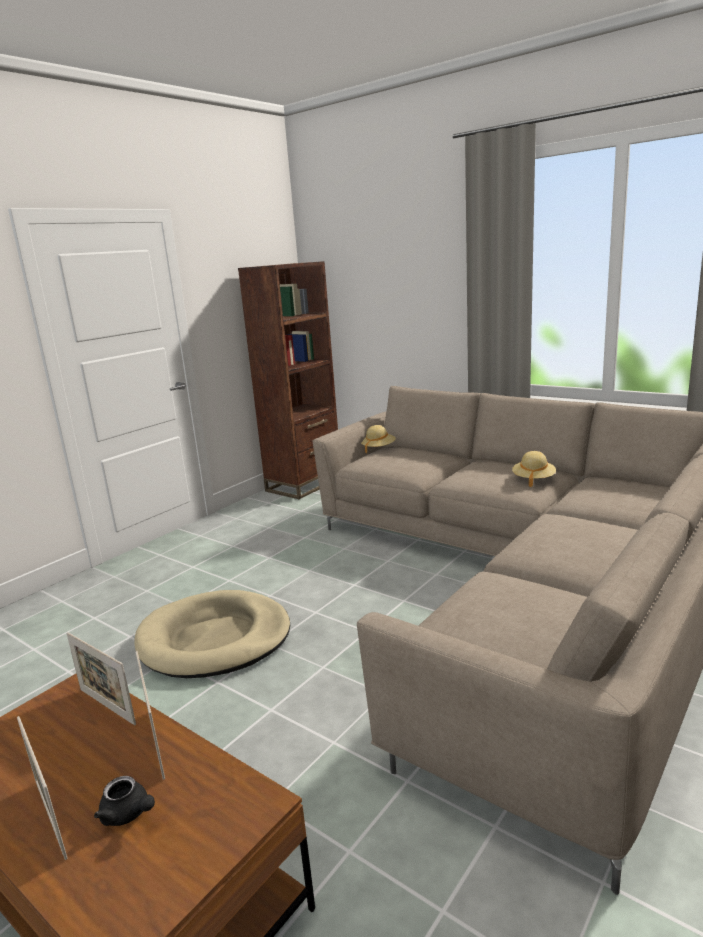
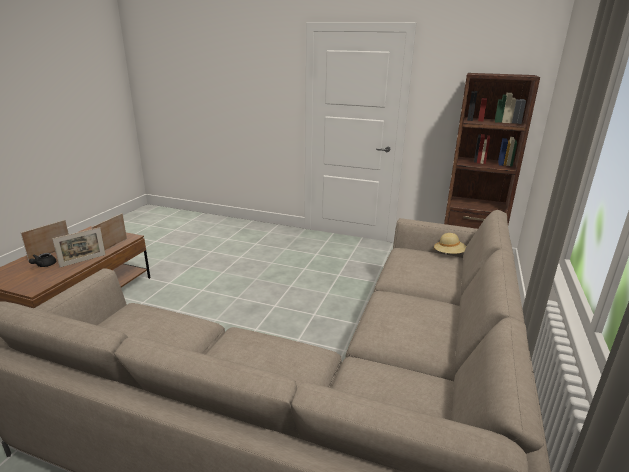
camera: 70 degrees right, 5 degrees up
beige dog bed [134,590,290,678] -> none
beige hat [512,451,556,487] -> none

